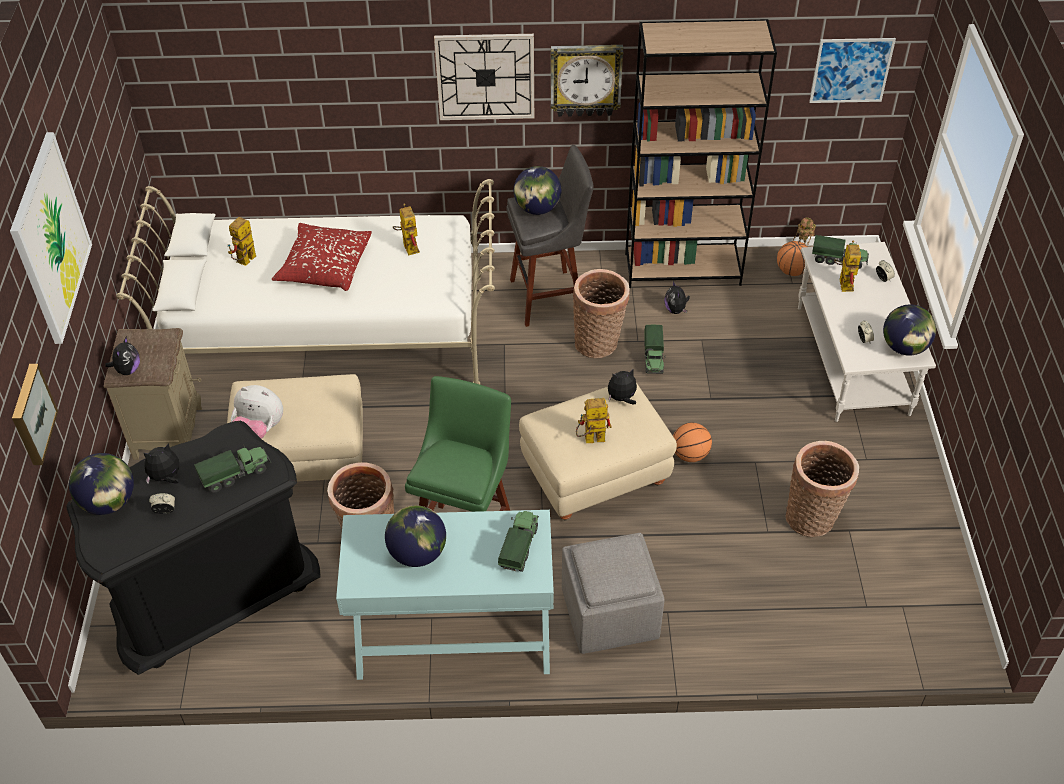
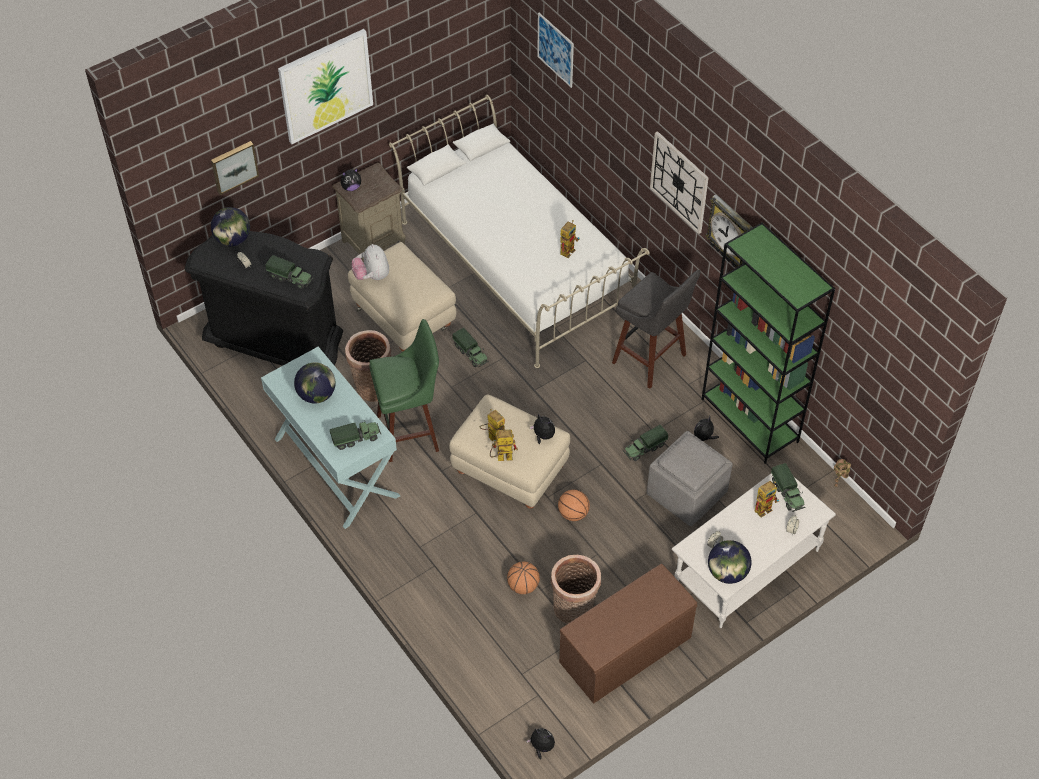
camera: 55 degrees right, 5 degrees up
plush toy [143,443,179,484] -> plush toy moved to [526,728,555,760]
toy robot [228,217,256,266] -> toy robot moved to [490,430,518,461]
red pillow [272,223,372,291] -> none
globe [514,166,561,215] -> none
grey ottoman [562,533,665,654] -> grey ottoman moved to [647,431,733,526]
basket [572,269,629,358] -> none
beige bookcase [625,19,777,288] -> green bookcase [701,223,835,464]
basketball [777,241,808,276] -> basketball moved to [507,562,540,594]
picture [809,38,896,103] -> picture moved to [537,13,574,88]
none -> toy truck [453,328,489,367]
none -> brown bench [559,564,697,704]

